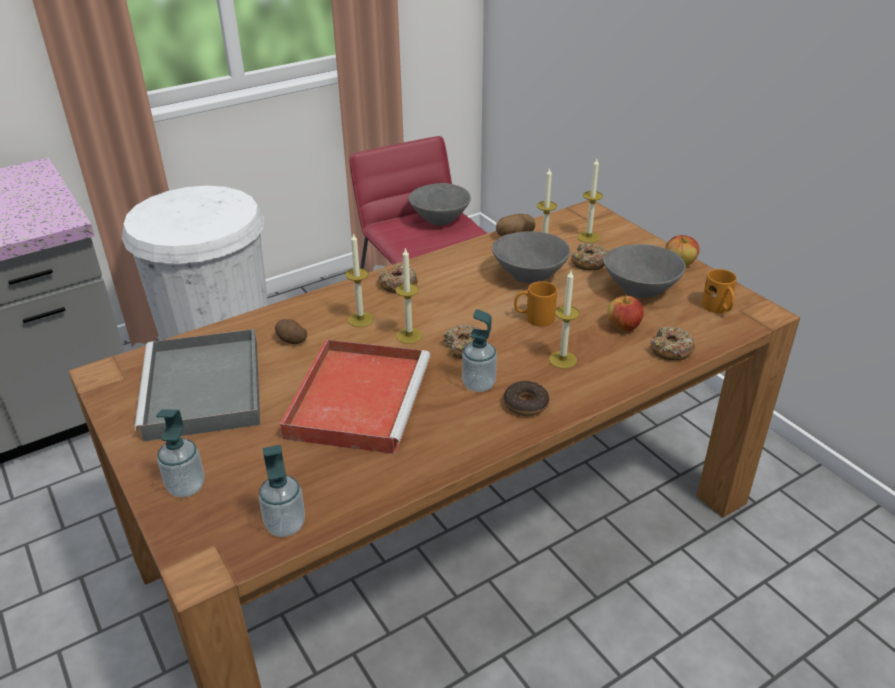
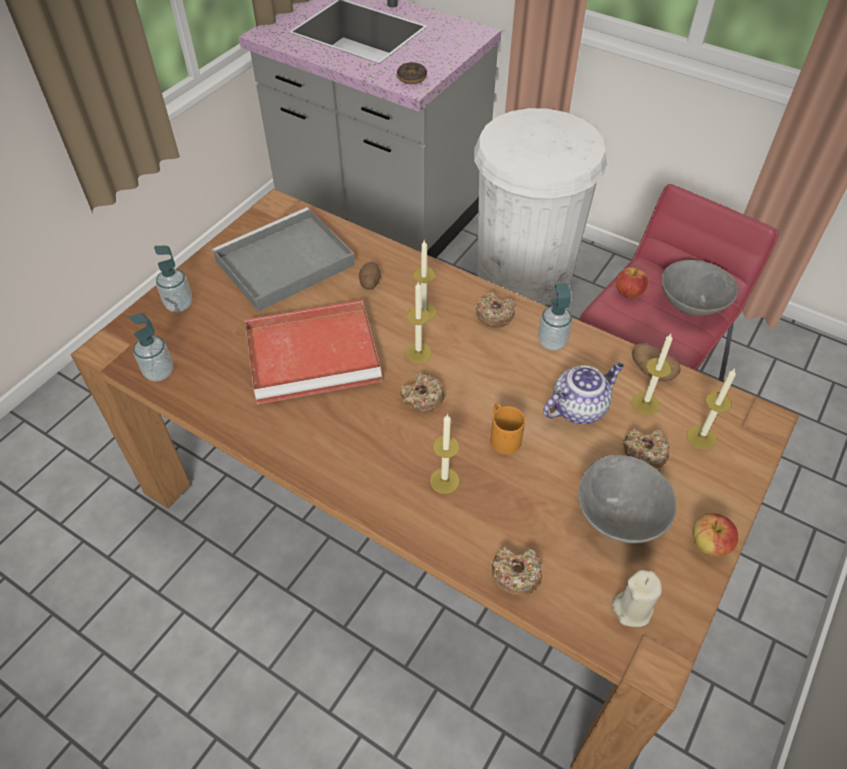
camera: 65 degrees right, 15 degrees up
soap dispenser [462,309,497,392] -> soap dispenser moved to [538,283,572,351]
grey bowl [492,231,570,284] -> teapot [543,362,624,424]
donut [504,381,549,416] -> donut moved to [397,62,427,84]
apple [607,295,644,332] -> apple moved to [616,267,648,299]
orange mug [702,269,737,313] -> beige candle [612,570,662,627]

